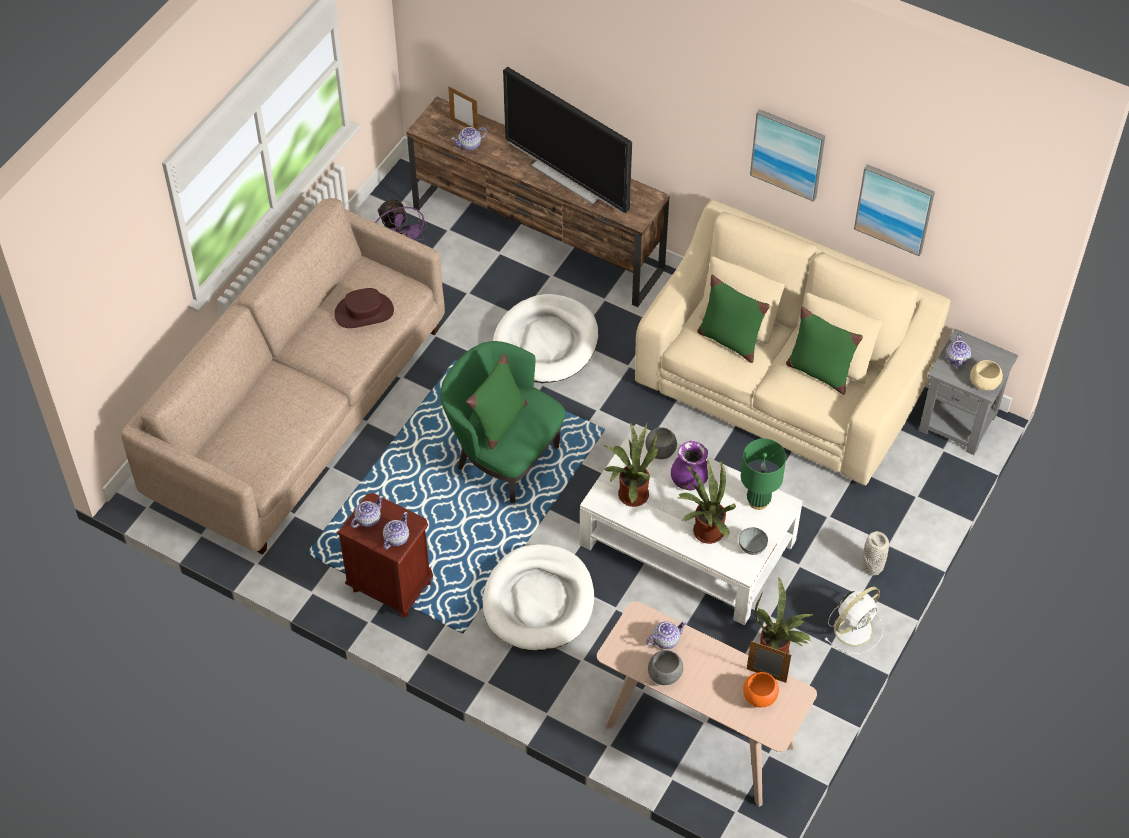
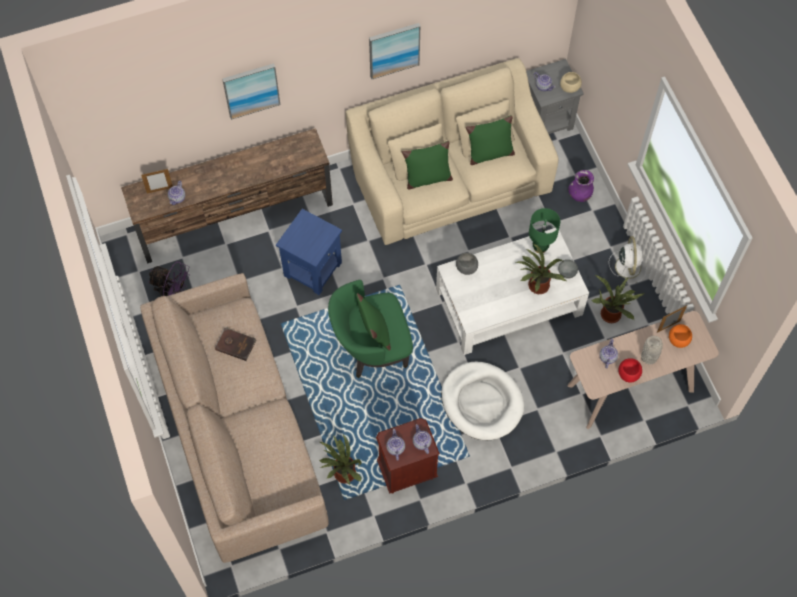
camera: 50 degrees left, 10 degrees up
brown hat [334,288,394,328] -> brown book [215,327,256,361]
white dog bed [493,294,598,383] -> blue side table [276,209,342,295]
television [503,67,632,214] -> none
potted plant [604,423,658,507] -> potted plant moved to [319,434,362,485]
grey bowl [648,650,683,685] -> red bowl [618,358,642,383]
purple vase [671,441,708,491] -> purple vase moved to [568,170,594,202]
picture [854,164,935,256] -> picture moved to [222,63,281,120]
grey vase [861,531,889,576] -> grey vase moved to [641,336,663,365]

